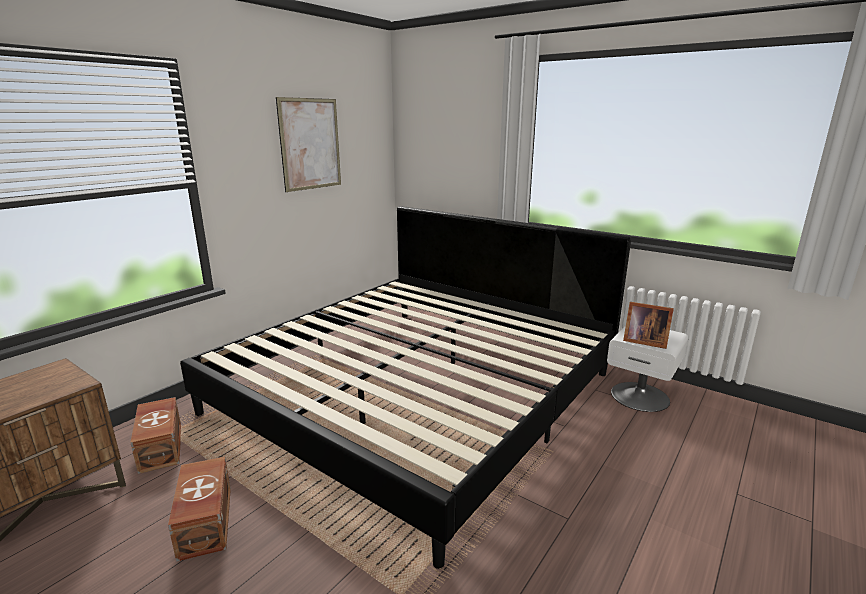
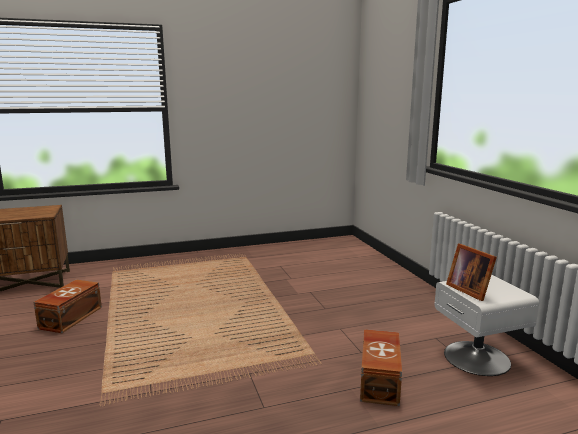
camera: 35 degrees right, 5 degrees down
brown storage box [130,397,181,474] -> brown storage box moved to [360,329,402,406]
bed [180,206,631,569] -> none
picture [276,97,341,192] -> none

